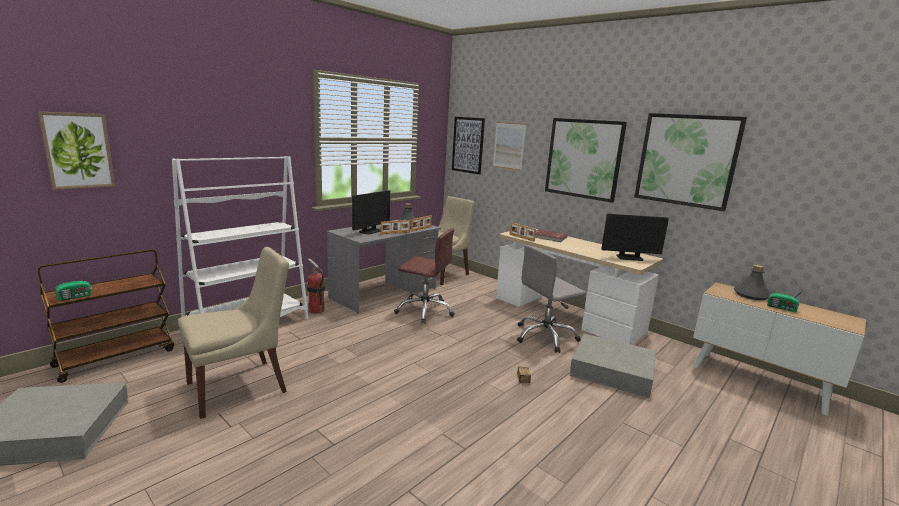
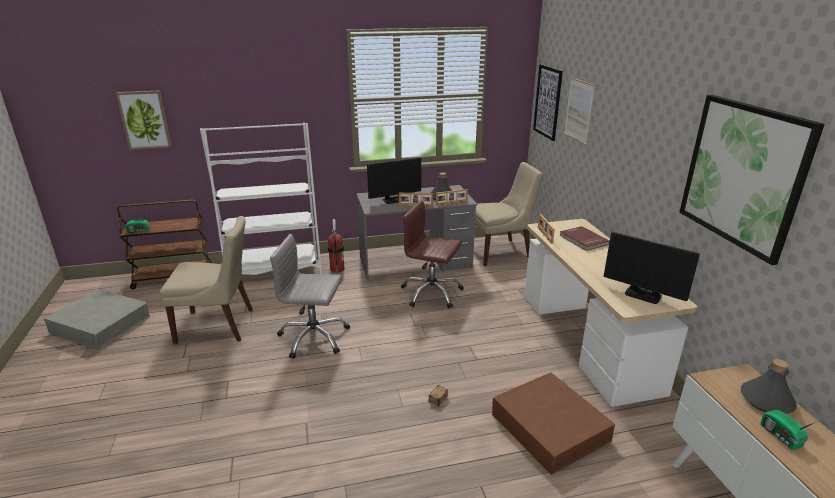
camera: 35 degrees right, 10 degrees up
brown office chair [394,228,455,324] -> brown office chair turned 150 degrees clockwise [401,200,464,308]
grey office chair [517,245,586,353] -> grey office chair moved to [270,234,350,359]
picture [545,118,627,203] -> none
grey storage box [570,334,656,398] -> brown storage box [492,373,615,475]

